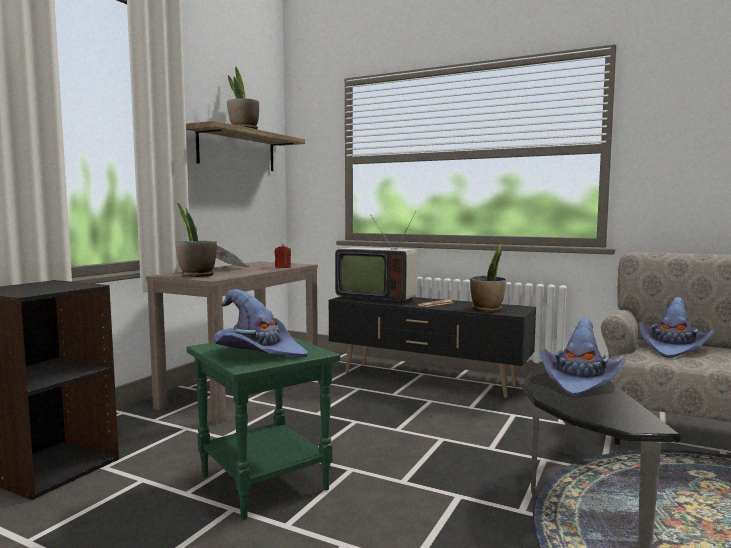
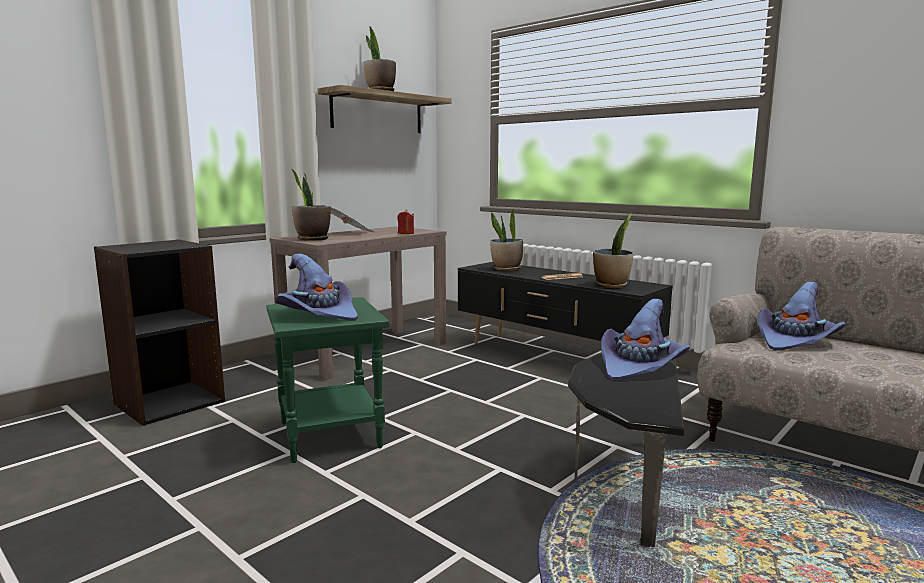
camera: 15 degrees right, 5 degrees up
television [335,211,417,305] -> potted plant [490,210,523,271]

